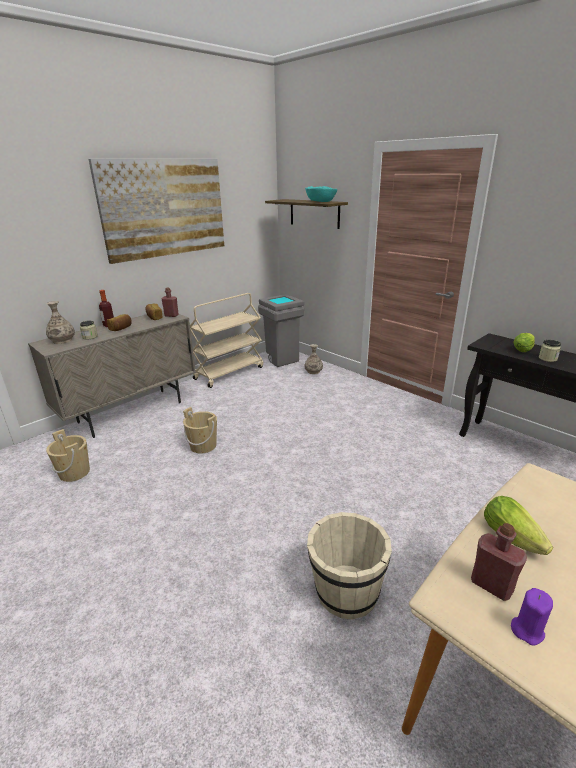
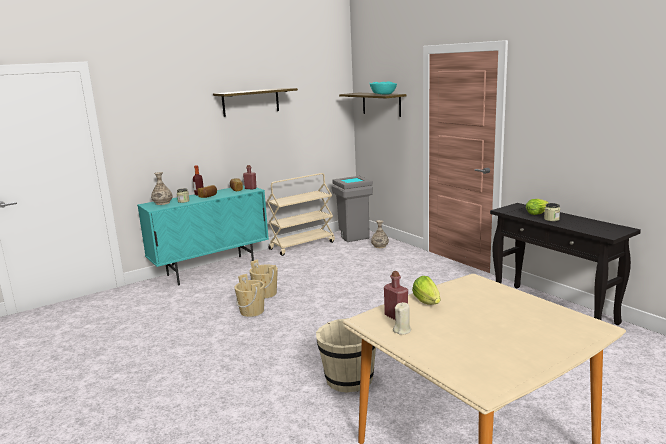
camera: 10 degrees right, 10 degrees down
beige cabinet [28,310,196,438] -> turquoise cabinet [137,185,269,286]
beige bucket [46,429,90,482] -> beige bucket moved to [234,274,265,317]
picture [89,159,224,264] -> shelf [213,88,298,117]
purple candle [511,588,553,646] -> beige candle [393,302,411,335]

